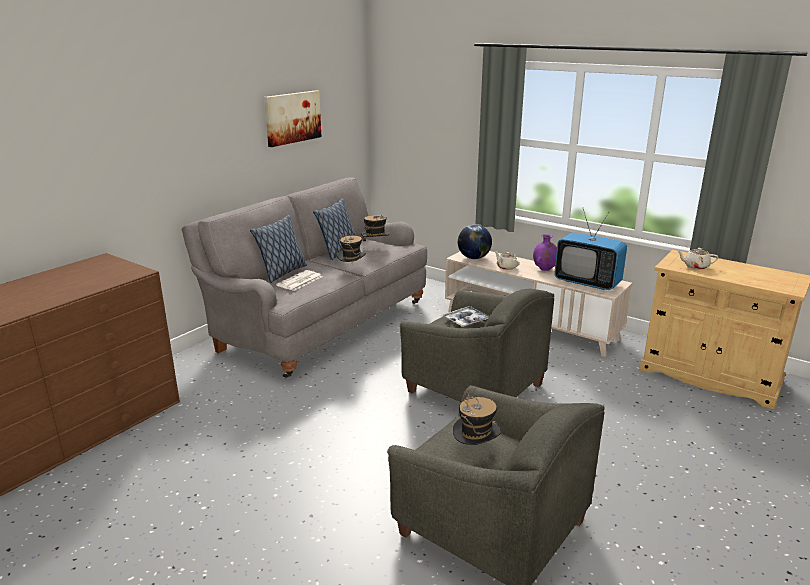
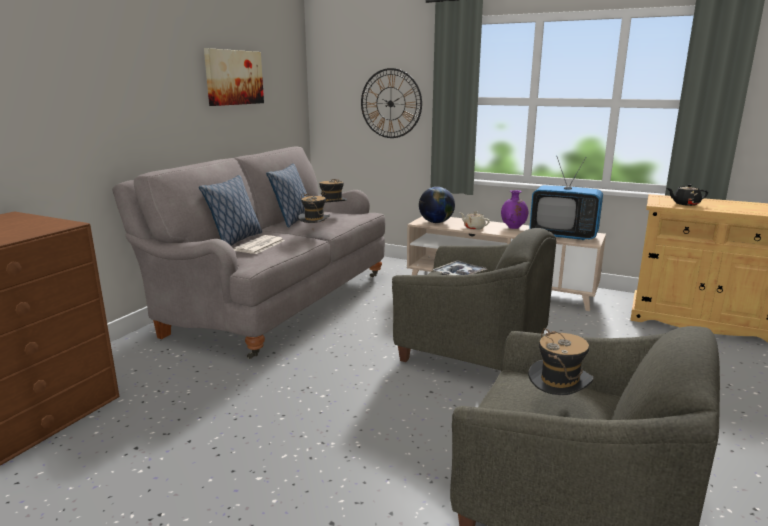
camera: 10 degrees left, 5 degrees down
beige teapot [677,248,718,269] -> black teapot [667,184,708,206]
none -> wall clock [361,68,422,138]

